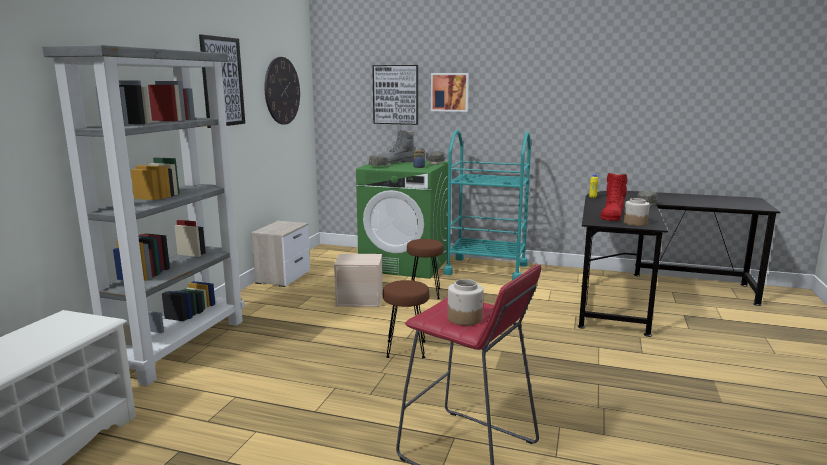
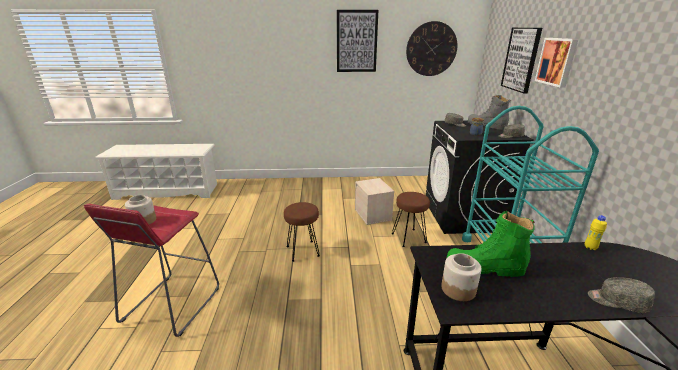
camera: 70 degrees right, 10 degrees up
grey bookcase [42,45,245,386] -> none
nightstand [251,221,310,287] -> none
green washing machine [356,161,448,279] -> black washing machine [426,120,534,234]
red boot [600,173,628,221] -> green boot [447,211,535,277]

